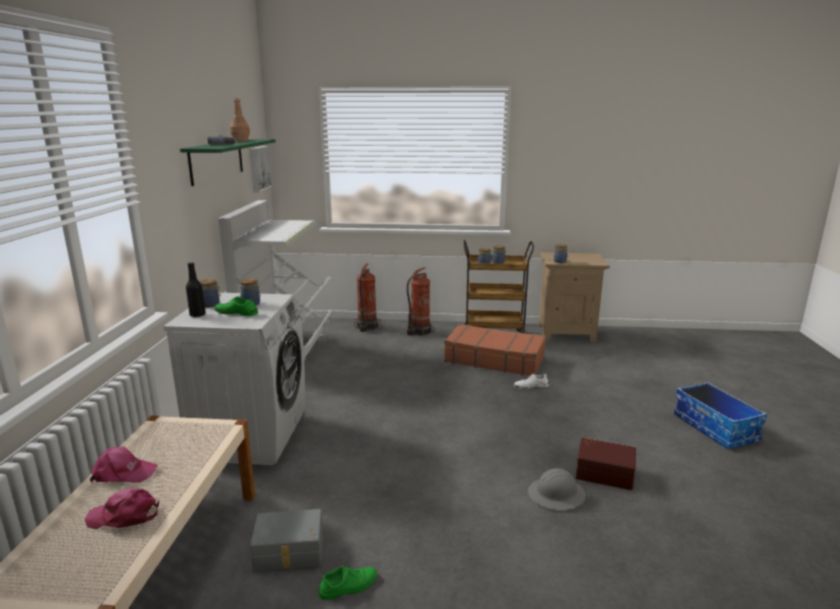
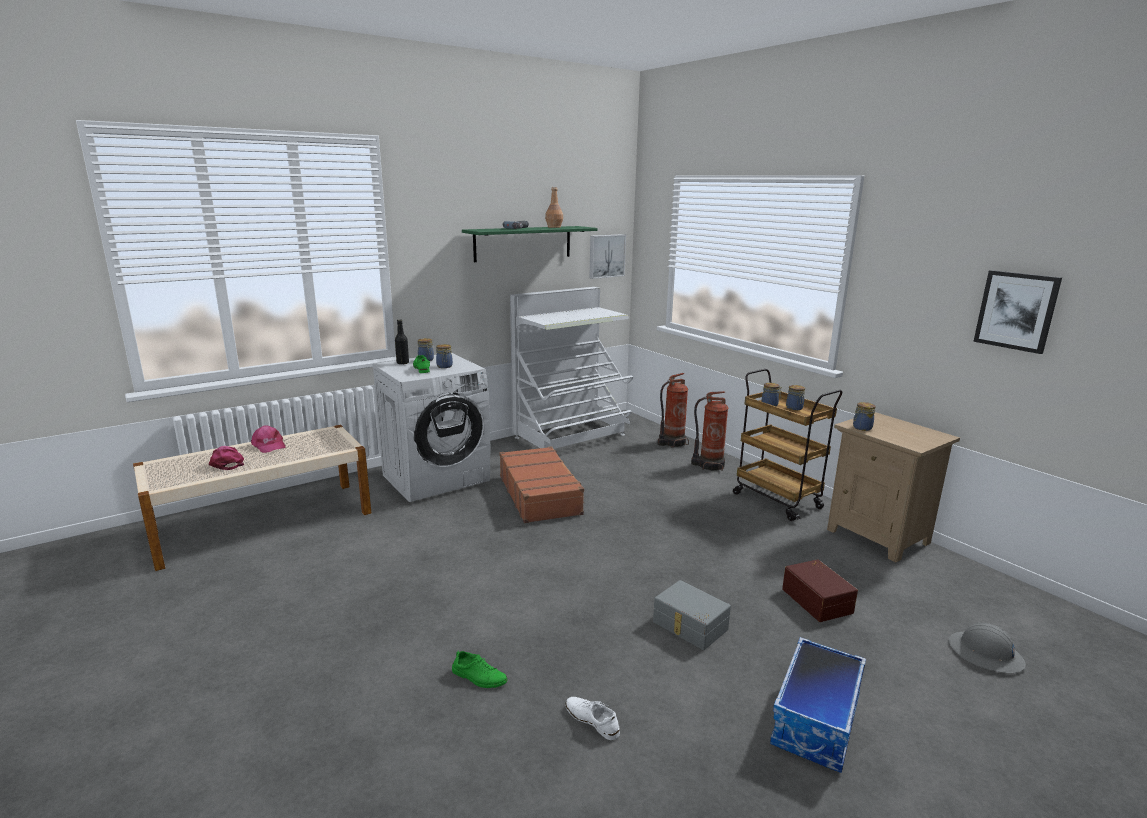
camera: 50 degrees right, 0 degrees up
grey storage box [250,509,323,571] -> grey storage box moved to [653,580,731,650]
green shoe [318,566,377,600] -> green shoe moved to [452,650,508,688]
brown suitcase [444,324,546,376] -> brown suitcase moved to [499,446,584,523]
white shoe [514,373,549,389] -> white shoe moved to [565,697,620,740]
grey hard hat [528,468,586,510] -> grey hard hat moved to [949,623,1026,673]
brown storage box [576,437,636,490] -> brown storage box moved to [782,559,858,622]
none -> picture [973,270,1062,354]

